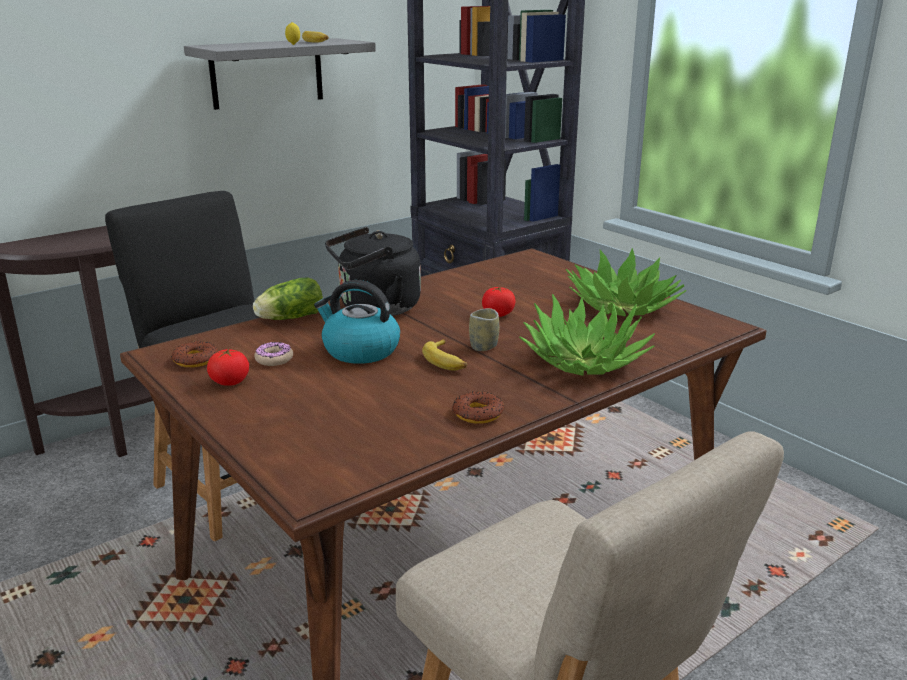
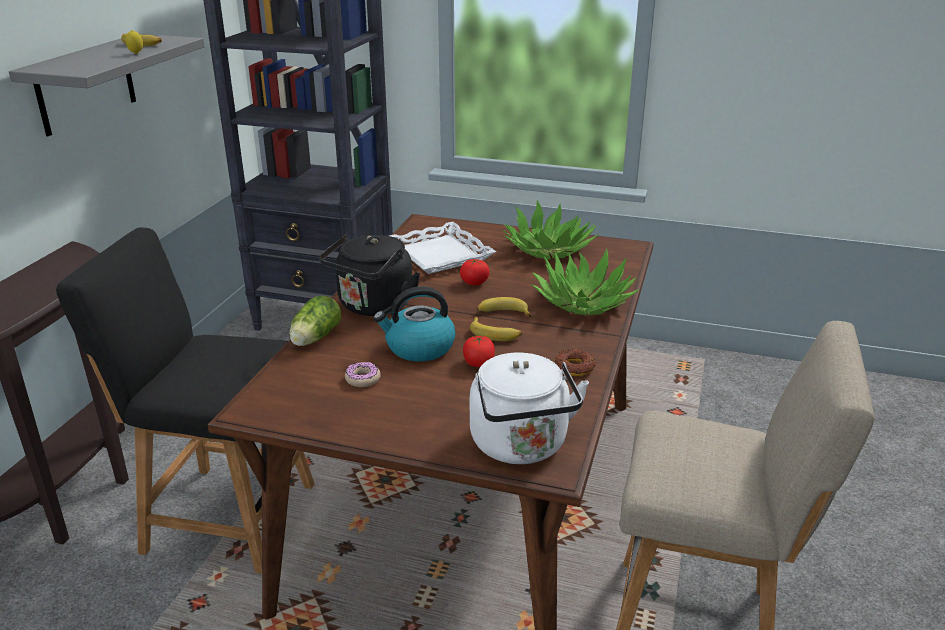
camera: 35 degrees left, 5 degrees up
donut [171,341,218,367] -> none
tomato [207,349,249,386] -> tomato moved to [463,335,495,367]
cup [469,308,499,351] -> banana [477,297,532,317]
none -> white tray [389,222,496,274]
none -> white kettle [470,353,589,464]

